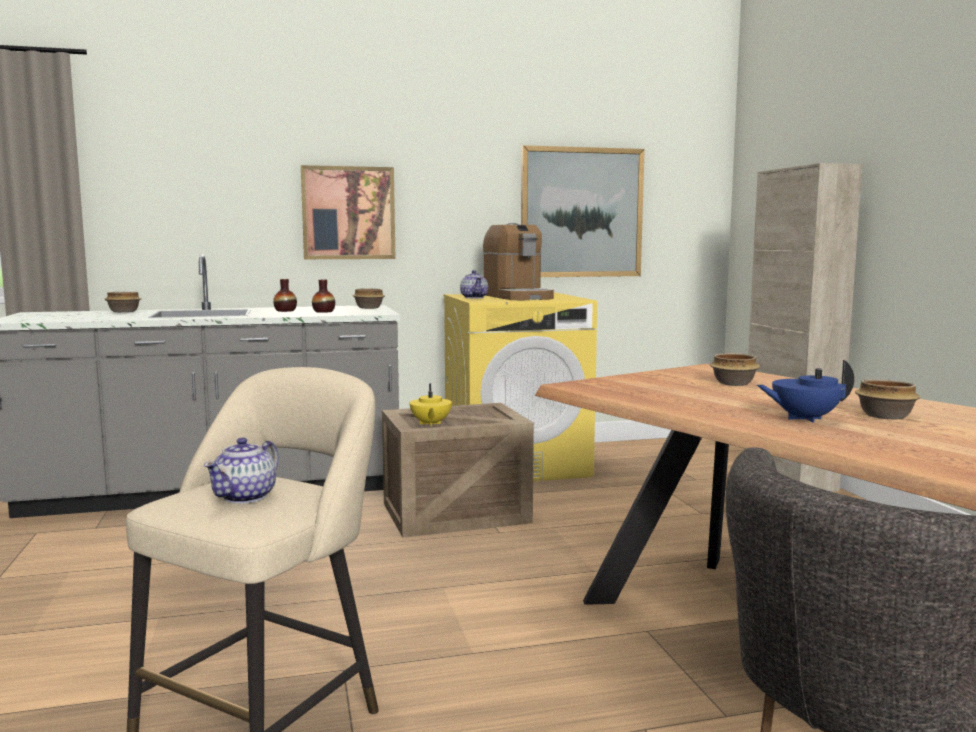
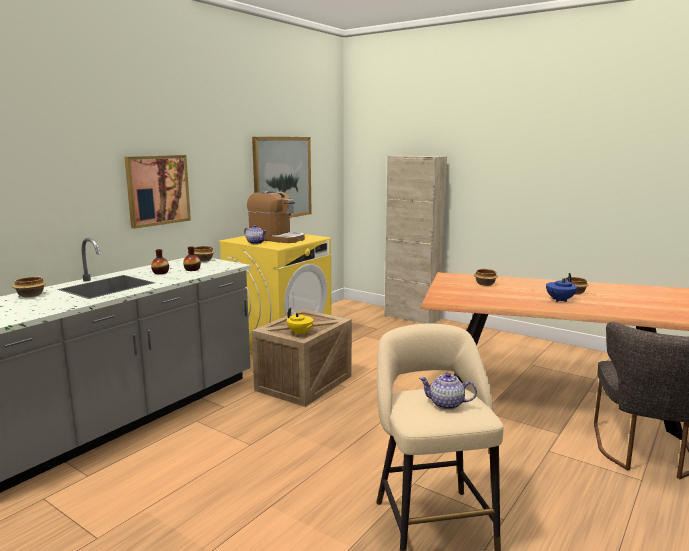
camera: 40 degrees left, 5 degrees up
teapot [204,438,279,504] -> teapot turned 120 degrees clockwise [419,373,477,410]

